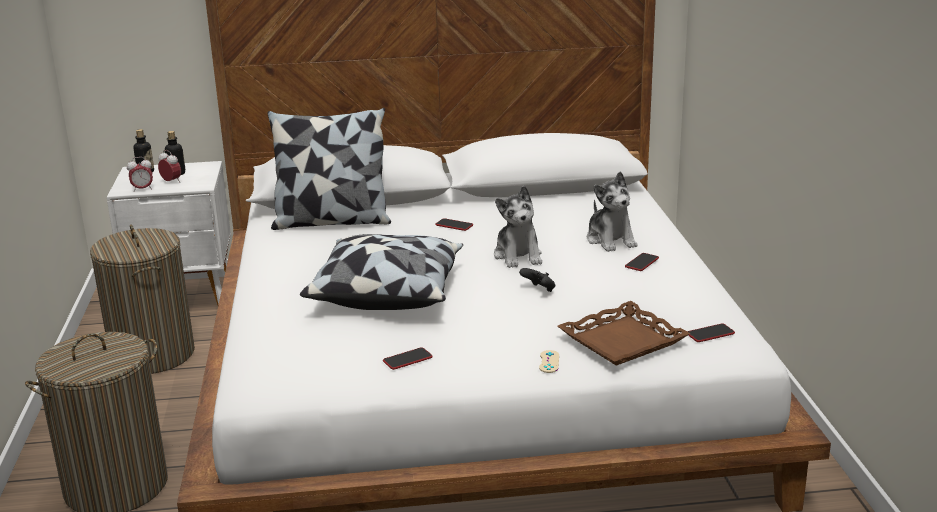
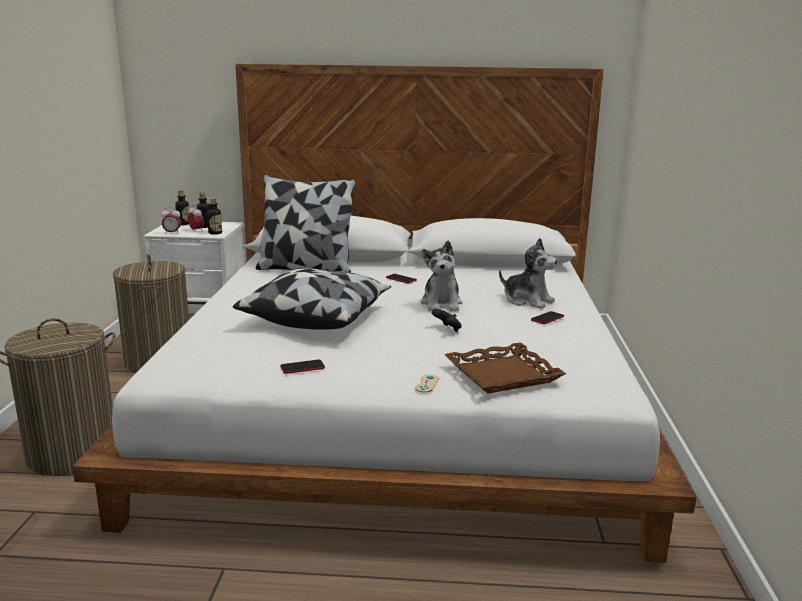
camera: 10 degrees right, 5 degrees down
plush toy [587,172,638,252] -> plush toy turned 45 degrees counterclockwise [499,238,558,309]
phone [687,324,735,342] -> none
none -> bottle [207,198,222,235]

